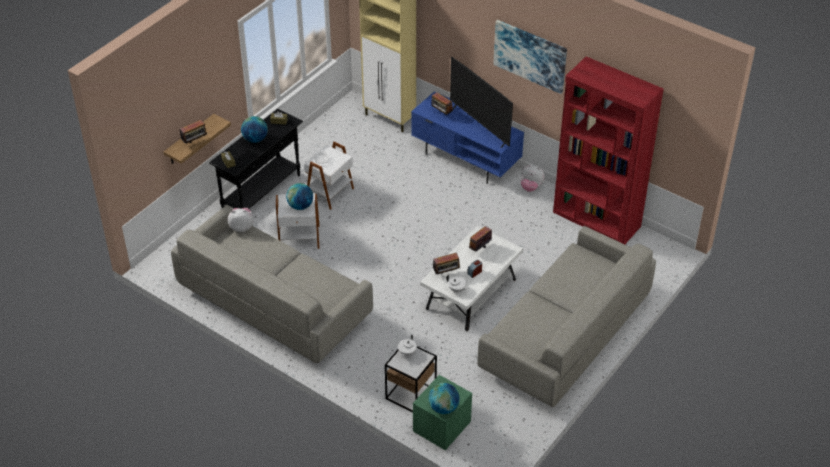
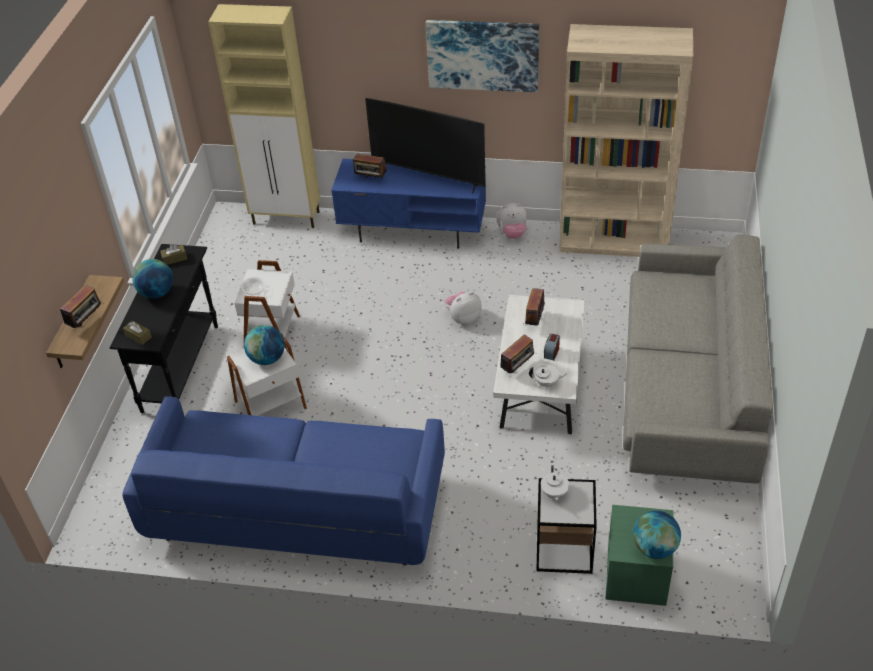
camera: 25 degrees left, 0 degrees up
grey sofa [171,205,373,363] -> blue sofa [122,396,445,566]
plush toy [228,208,253,232] -> plush toy moved to [445,291,482,325]
red bookcase [553,57,664,244] -> beige bookcase [559,24,693,257]

